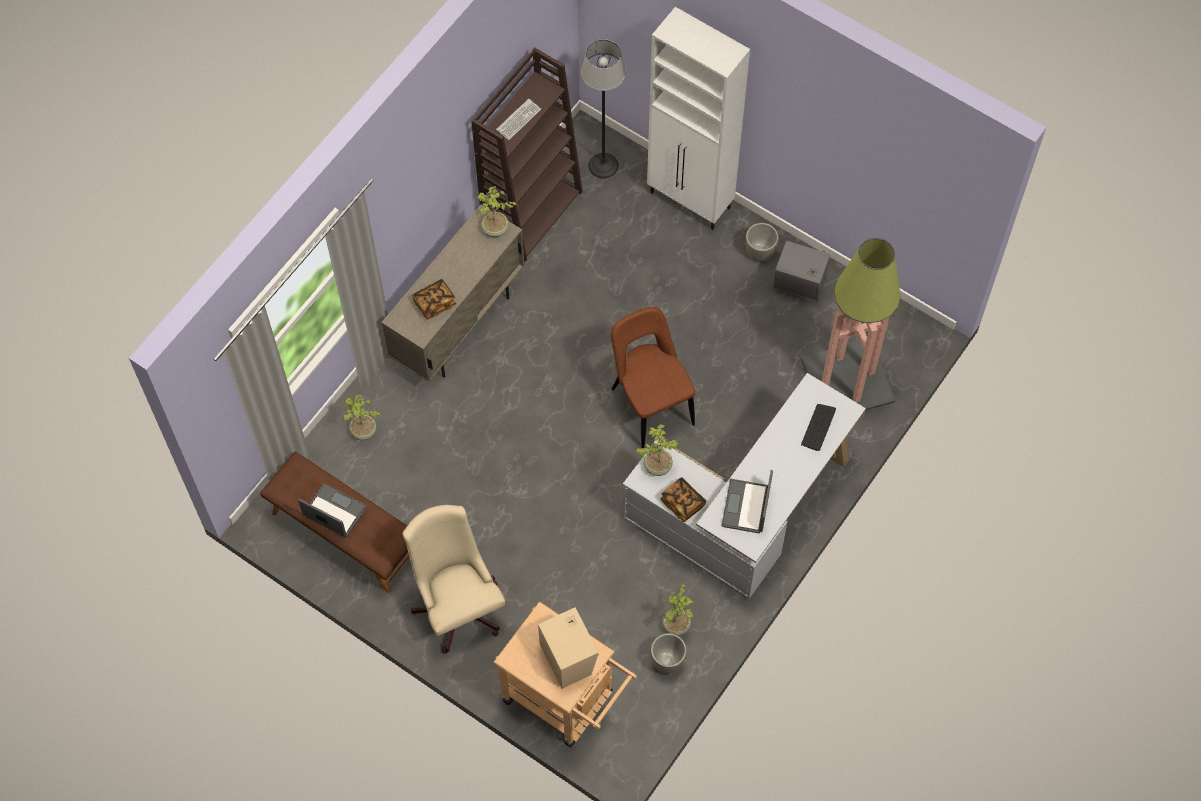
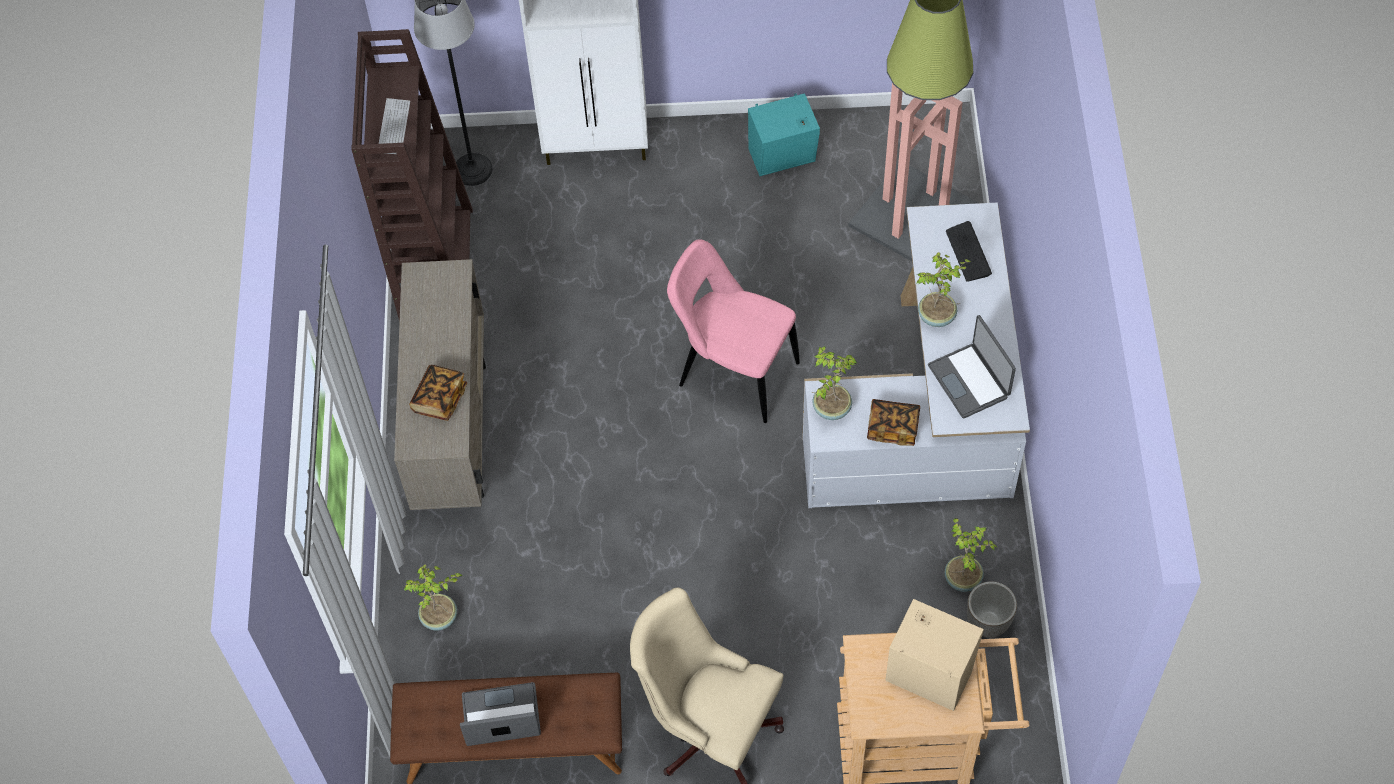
camera: 35 degrees left, 5 degrees down
potted plant [476,186,517,237] -> potted plant moved to [917,252,971,327]
brown chair [611,307,695,448] -> pink chair [667,239,800,423]
planter [746,223,779,261] -> none
grey speaker [774,240,830,302] -> turquoise speaker [748,93,820,176]

